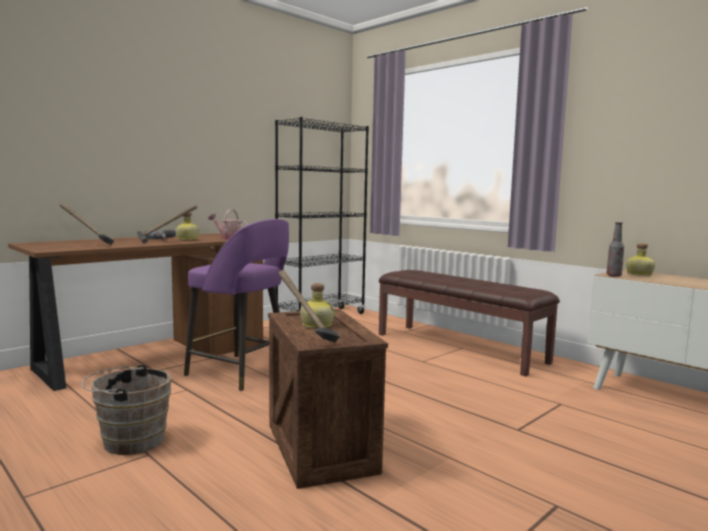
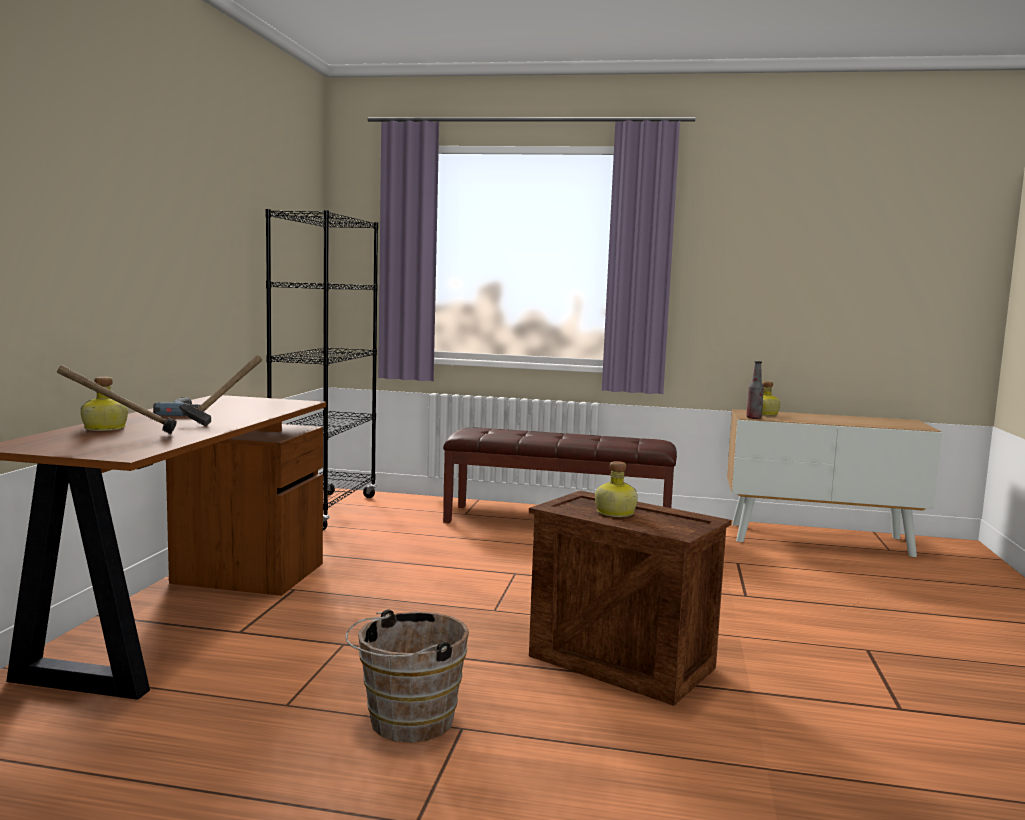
camera: 35 degrees left, 0 degrees up
bottle [176,212,199,240] -> bottle moved to [80,377,128,431]
purple stool [184,219,289,391] -> none
watering can [208,209,248,240] -> none
hammer [278,270,340,342] -> none

